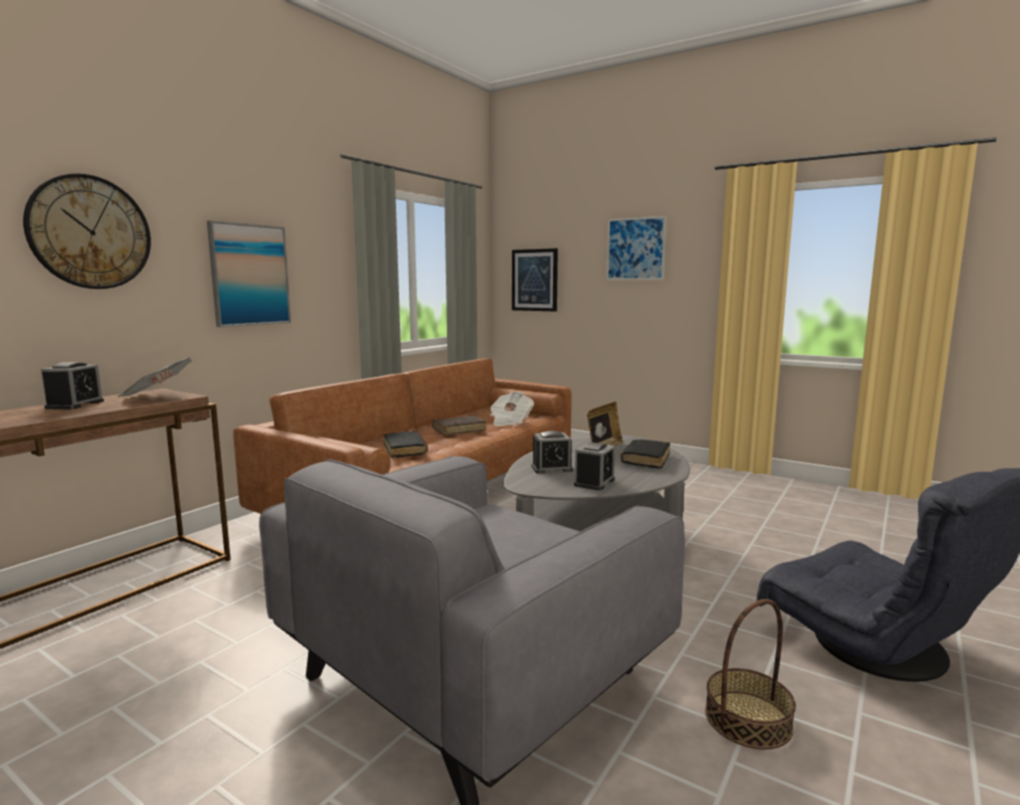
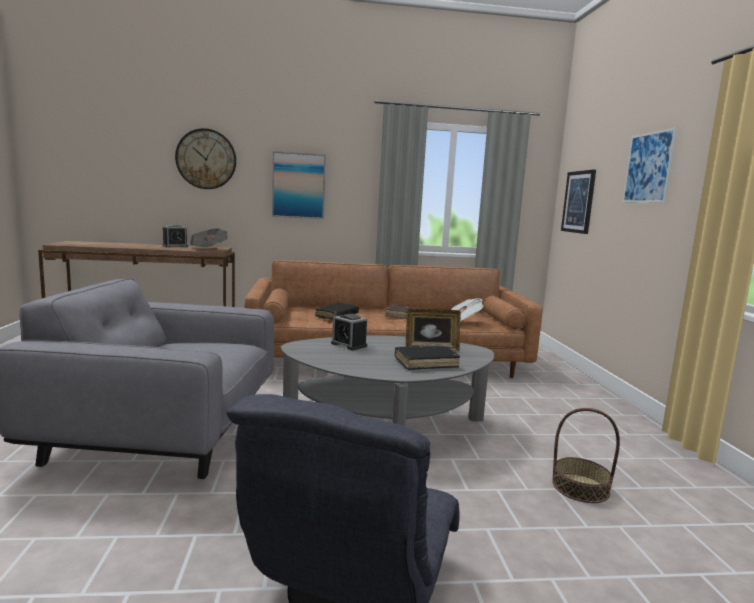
camera: 50 degrees right, 0 degrees up
alarm clock [574,442,615,491] -> none
basket [705,599,796,750] -> basket moved to [552,408,620,503]

